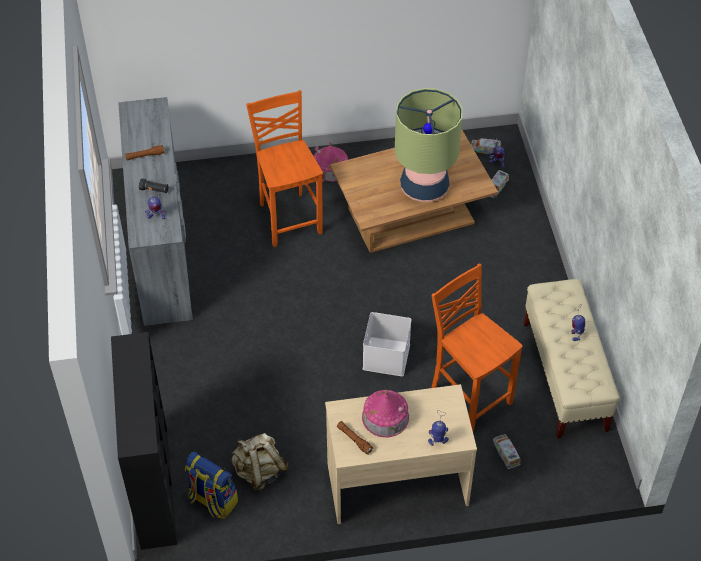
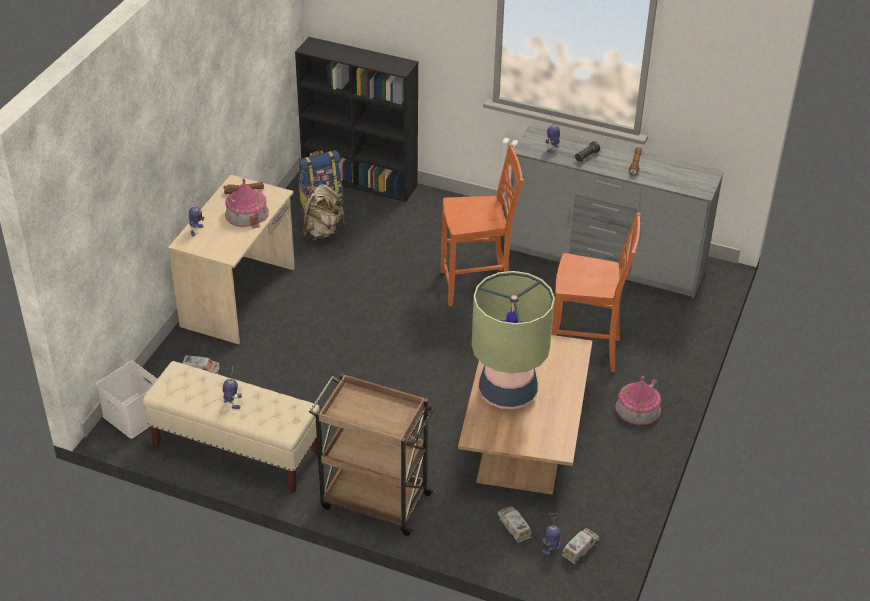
camera: 120 degrees right, 10 degrees down
white storage box [363,312,411,376] -> white storage box moved to [96,361,157,439]
orange chair [431,264,523,431] -> orange chair moved to [440,144,524,306]
none -> brown cart [309,373,435,536]

